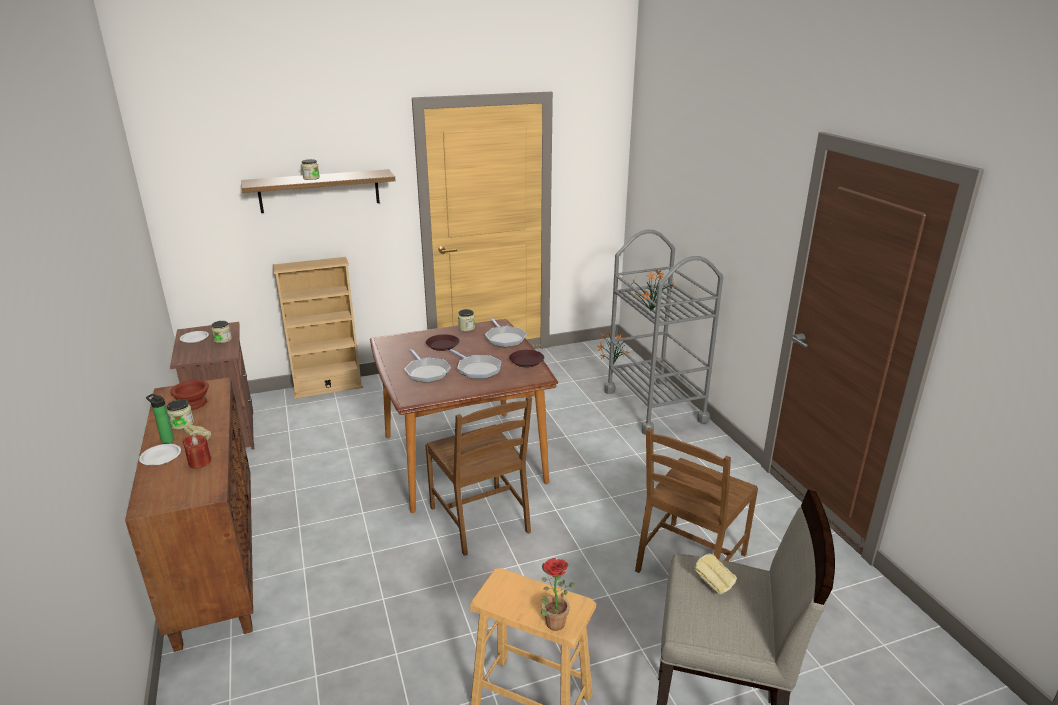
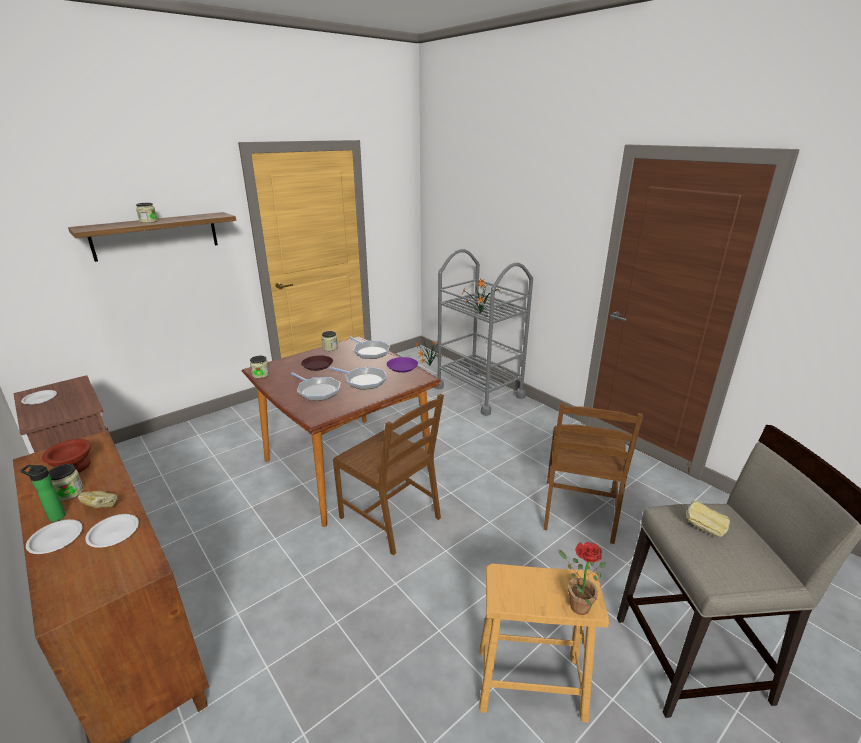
camera: 20 degrees left, 0 degrees up
red candle [183,435,211,469] -> white plate [85,514,139,548]
jar [211,321,232,343] -> jar moved to [250,356,270,378]
beige bookcase [273,257,363,399] -> none
brown plate [509,350,544,367] -> purple plate [387,357,418,373]

